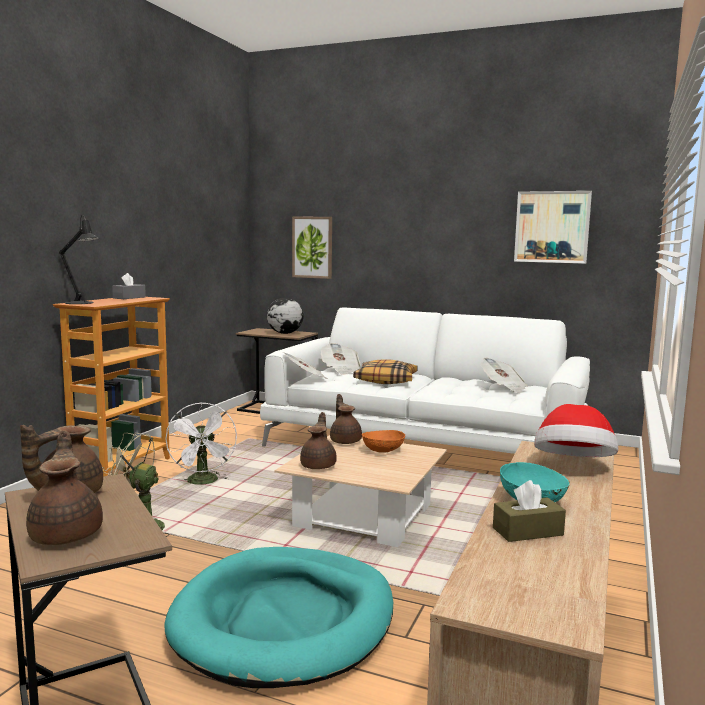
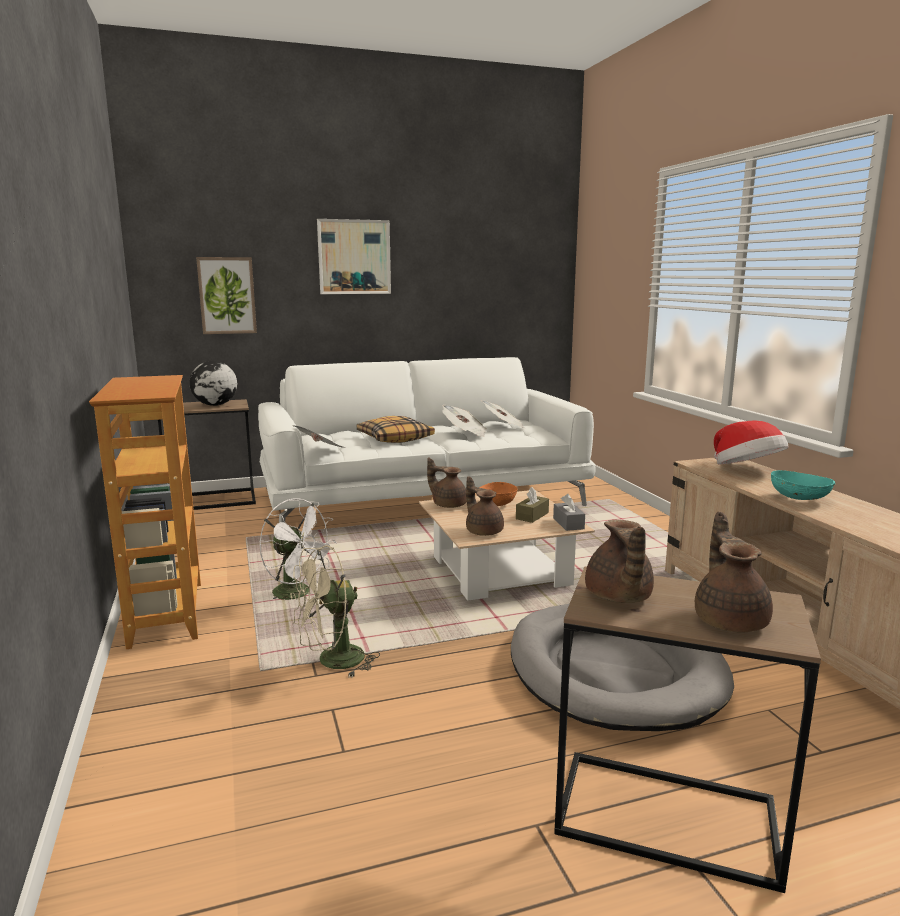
camera: 40 degrees left, 5 degrees up
brown teapot [26,430,103,545] -> brown teapot turned 60 degrees clockwise [695,511,773,633]
black table lamp [59,215,99,304] -> none
grey tissue box [112,273,146,299] -> grey tissue box moved to [553,494,585,531]
turquoise dog bed [164,547,393,688] -> grey dog bed [511,604,734,731]
newspaper [321,343,361,375] -> newspaper moved to [442,405,487,437]
brown tissue box [493,480,566,542] -> brown tissue box moved to [516,487,549,523]
picture [514,191,592,264] -> picture moved to [317,219,391,294]

